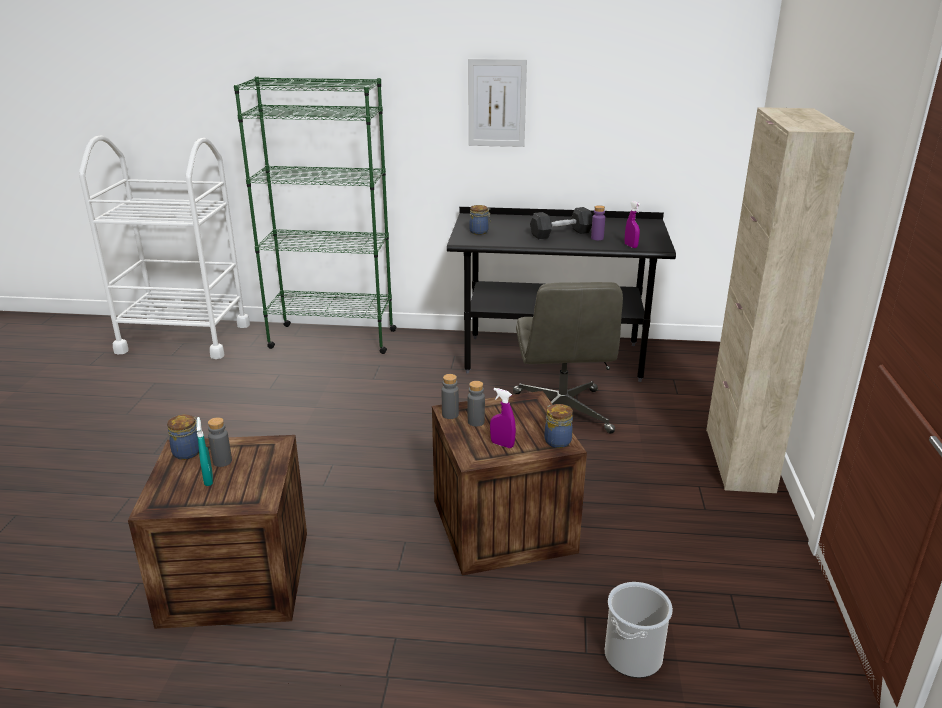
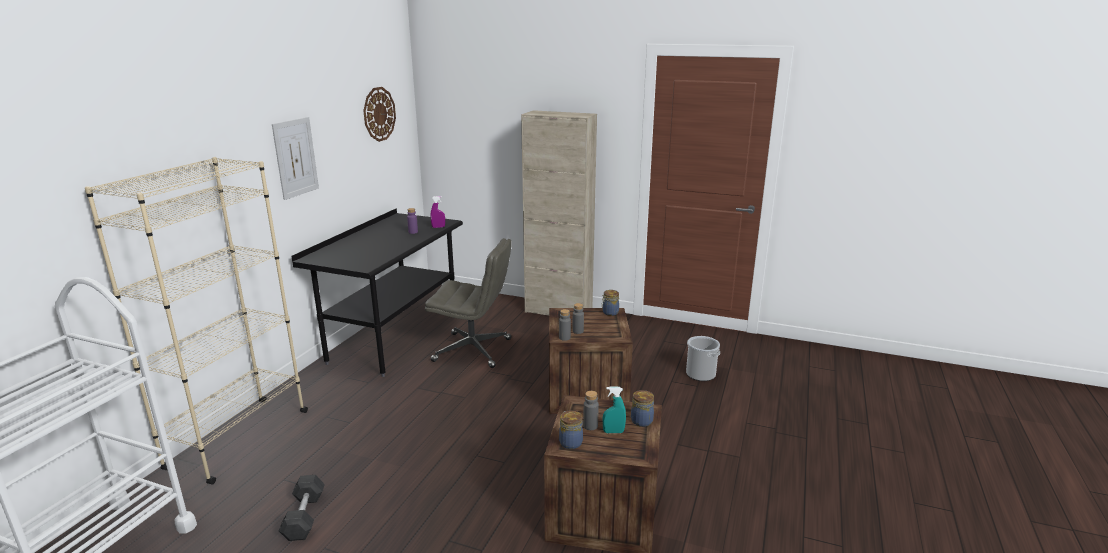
camera: 75 degrees left, 5 degrees down
green bookcase [234,76,397,354] -> beige bookcase [85,157,308,485]
jar [469,205,491,235] -> jar moved to [631,390,654,427]
purple spray bottle [490,388,516,448] -> none
grey dumbbell [530,207,592,240] -> grey dumbbell moved to [279,475,325,541]
none -> wall clock [363,87,396,142]

